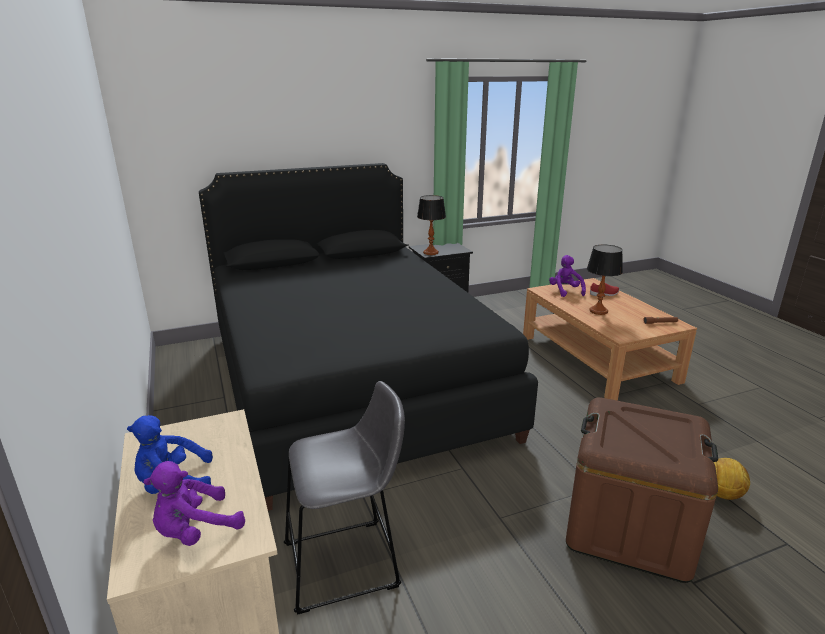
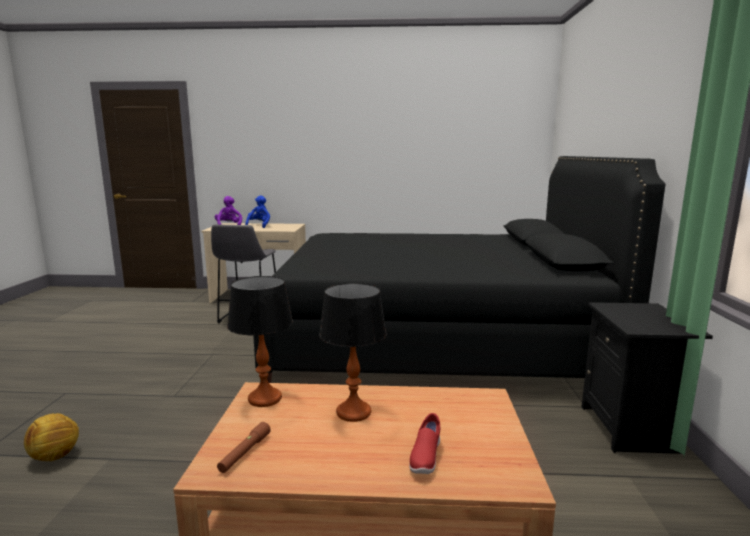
camera: 115 degrees right, 10 degrees down
table lamp [417,195,446,255] -> table lamp moved to [227,276,293,407]
purple plush toy [549,255,586,297] -> none
brown storage box [566,397,718,583] -> none

